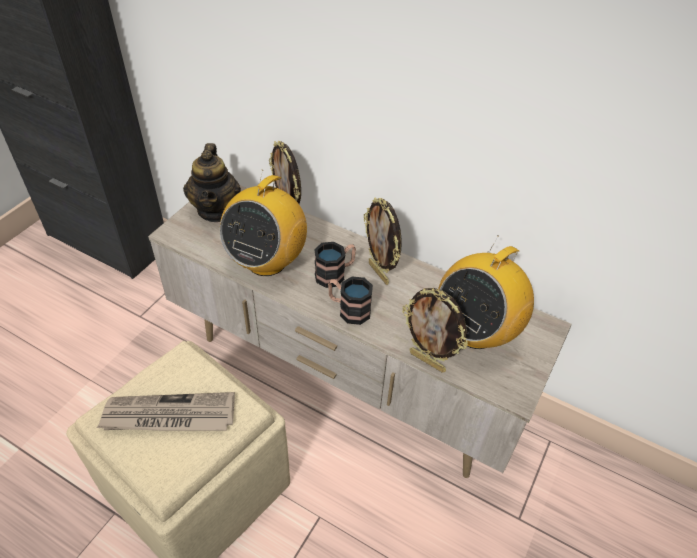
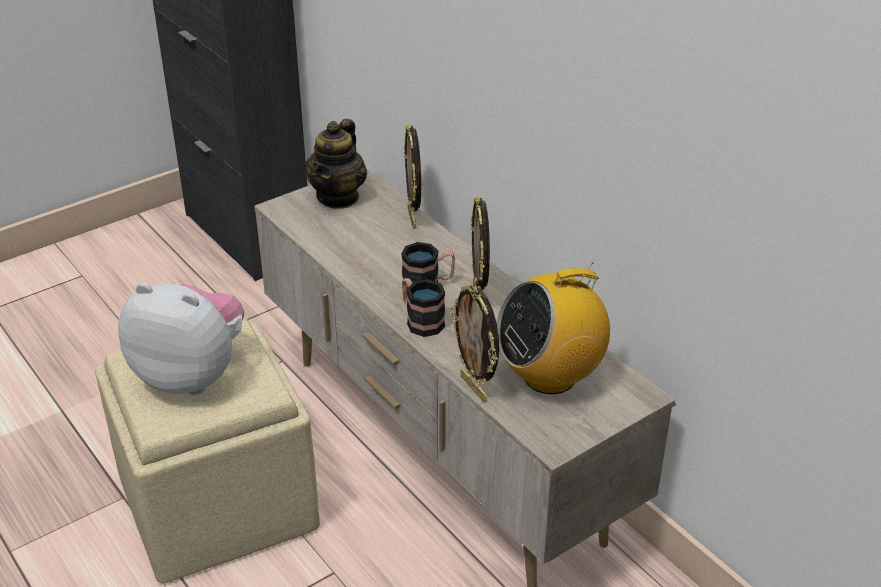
camera: 25 degrees right, 10 degrees down
newspaper [97,392,235,431] -> plush toy [118,283,244,395]
radio [220,170,307,276] -> none

